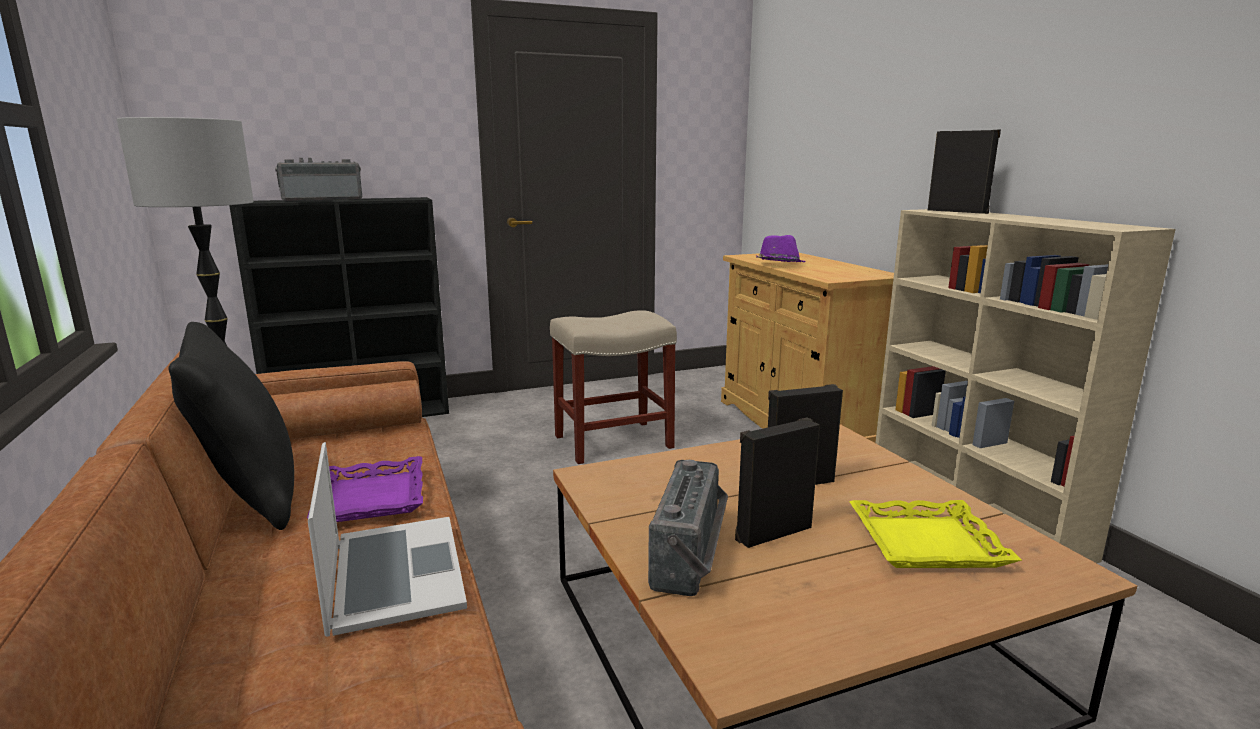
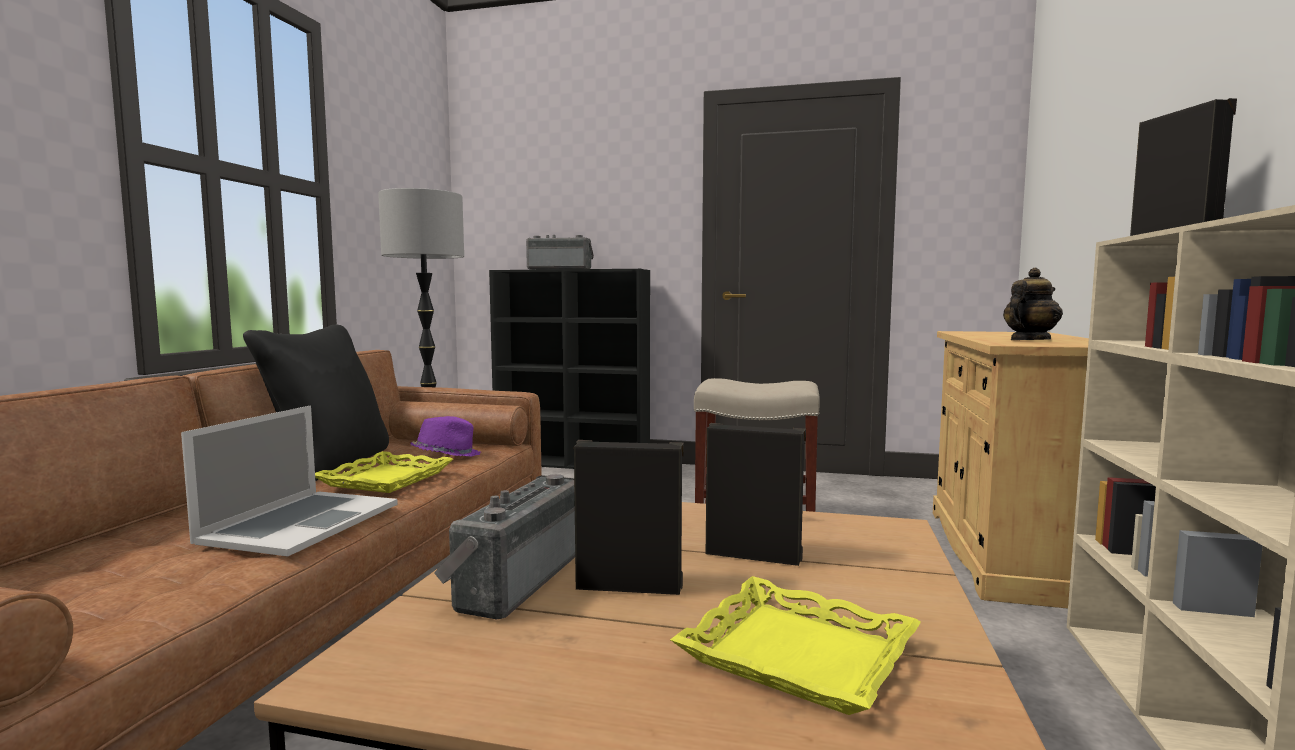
camera: 35 degrees right, 10 degrees down
purple tray [307,456,423,522] -> yellow tray [315,451,453,493]
radio [648,460,728,596] -> radio turned 150 degrees clockwise [434,474,575,619]
purple hat [756,235,805,262] -> purple hat moved to [410,416,480,457]
none -> teapot [1003,268,1063,340]

